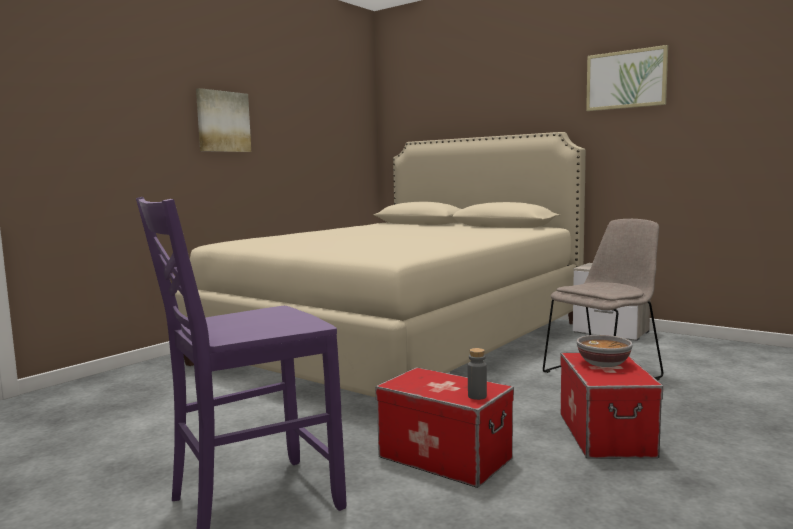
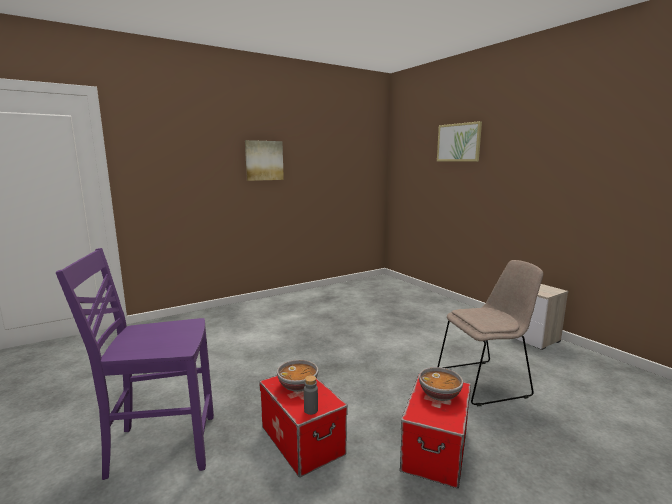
camera: 20 degrees right, 5 degrees up
beige bed [175,132,586,397] -> none
picture [586,45,668,111] -> picture moved to [437,121,482,161]
none -> bowl [277,360,318,392]

